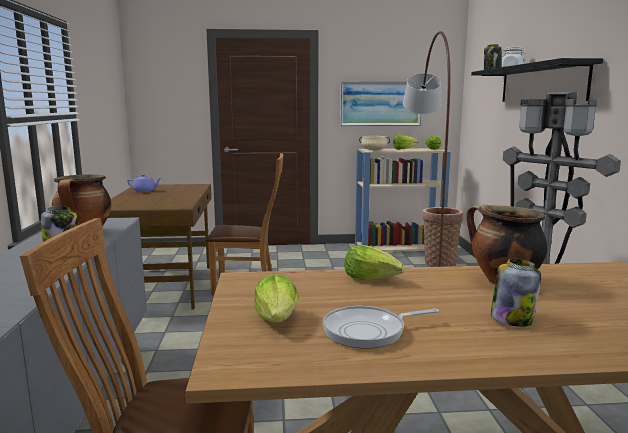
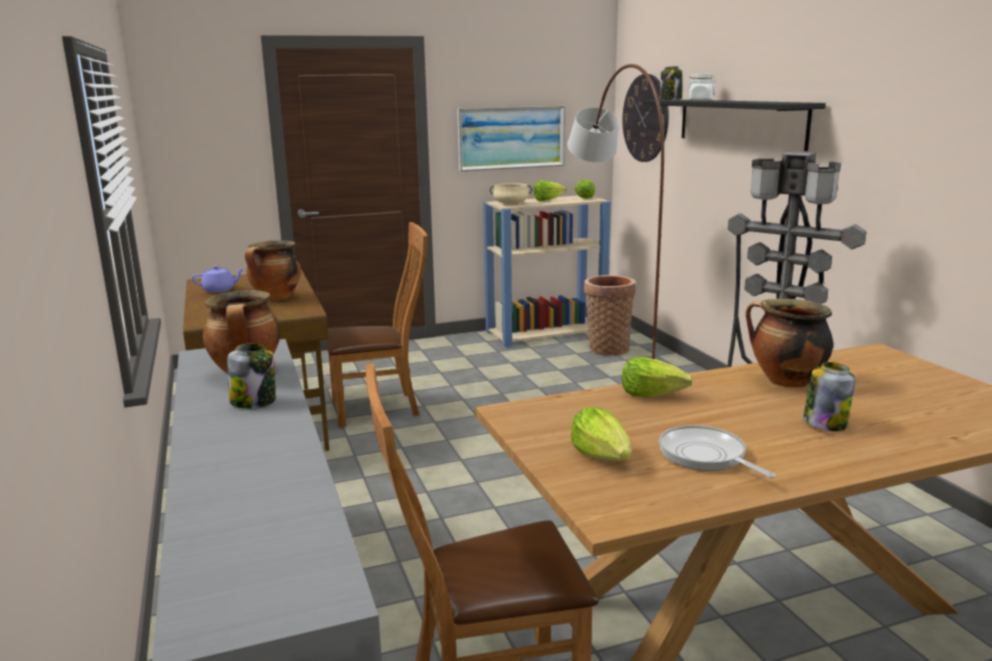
camera: 15 degrees left, 5 degrees up
frying pan [323,306,439,349] -> frying pan turned 90 degrees clockwise [659,425,776,478]
none -> cooking pot [245,240,301,301]
none -> wall clock [622,74,669,162]

